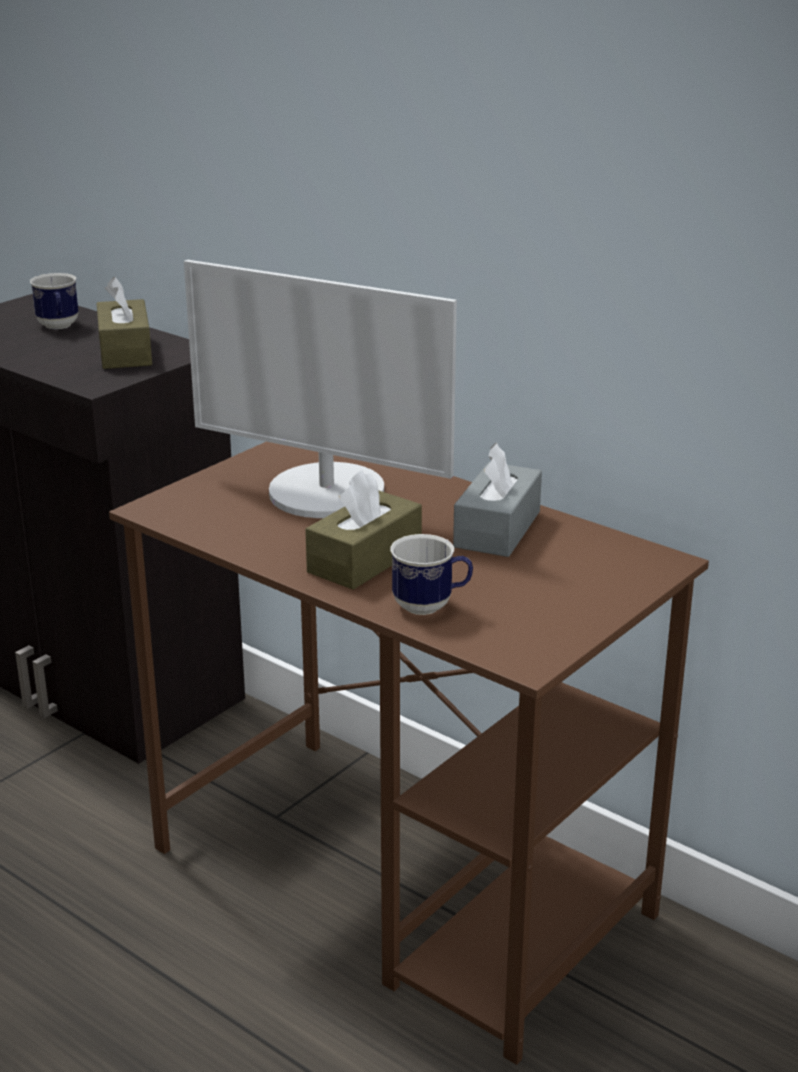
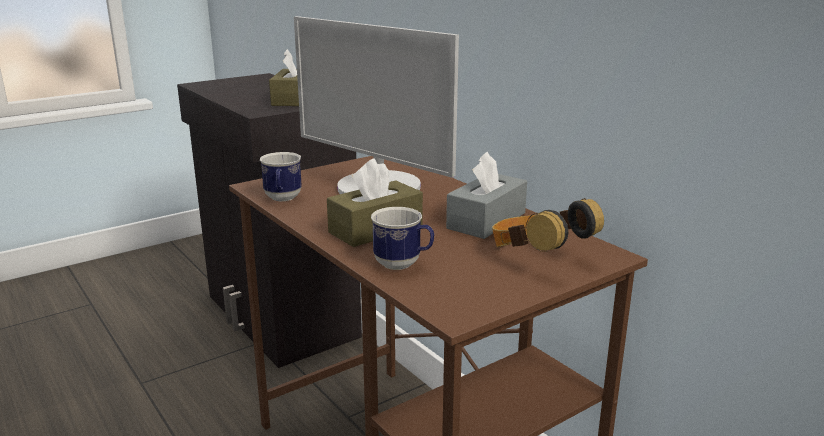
camera: 15 degrees right, 5 degrees down
mug [30,273,78,329] -> mug moved to [260,152,302,201]
none -> headphones [492,198,604,252]

